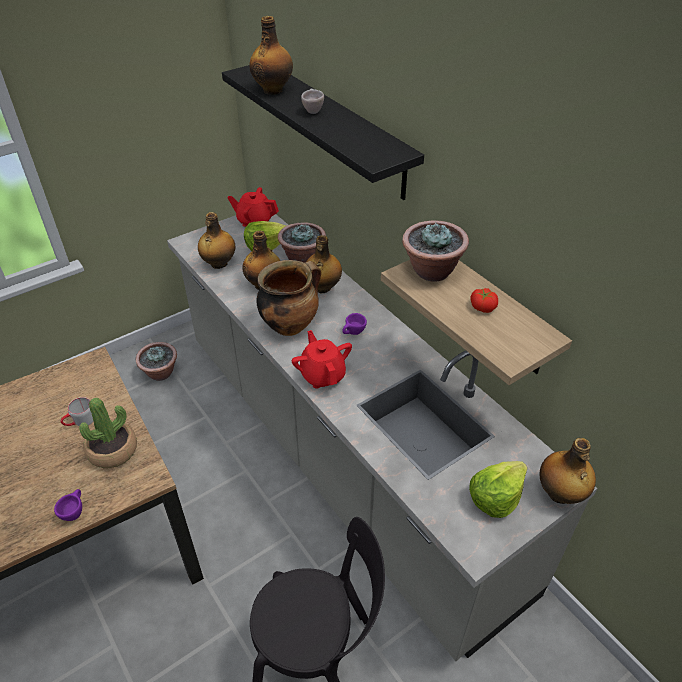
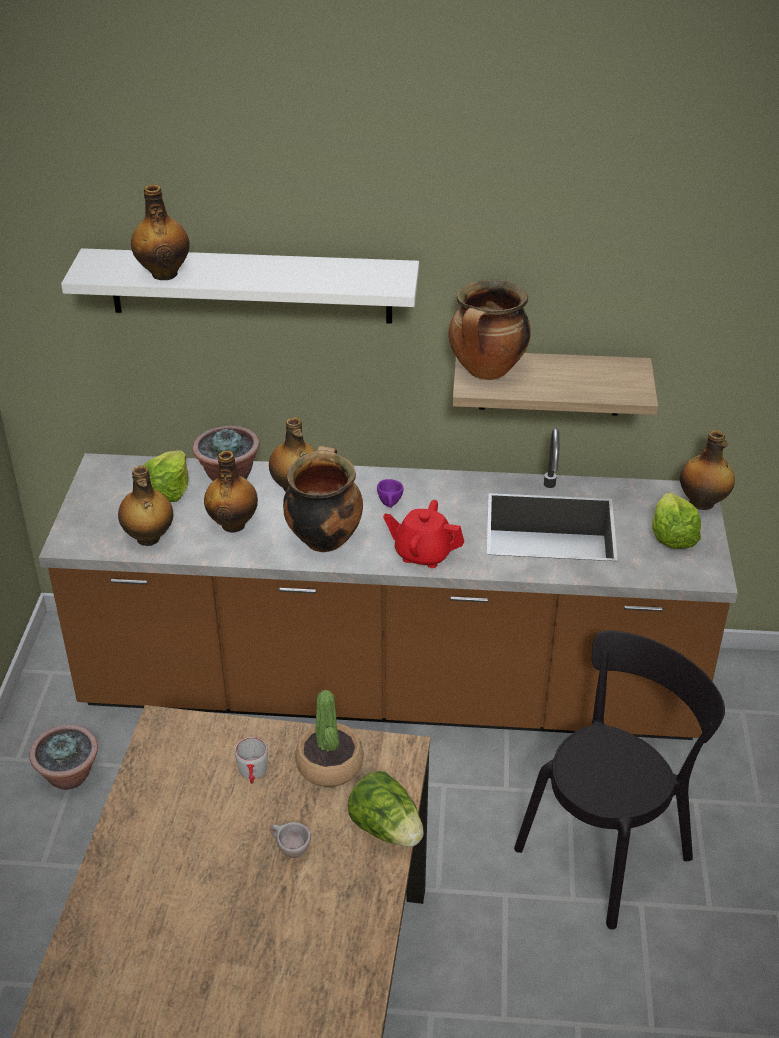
camera: 50 degrees left, 5 degrees down
purple cup [54,489,82,521] -> lettuce [348,771,424,847]
grey counter [167,214,597,661] -> brown counter [39,428,738,740]
black shelf [222,65,424,200] -> white shelf [61,248,419,324]
red teapot [228,187,279,227] -> none
beige cup [301,88,324,114] -> beige cup moved to [271,822,311,858]
potted plant [402,220,469,281] -> cooking pot [449,279,531,380]
tomato [470,288,498,313] -> none

